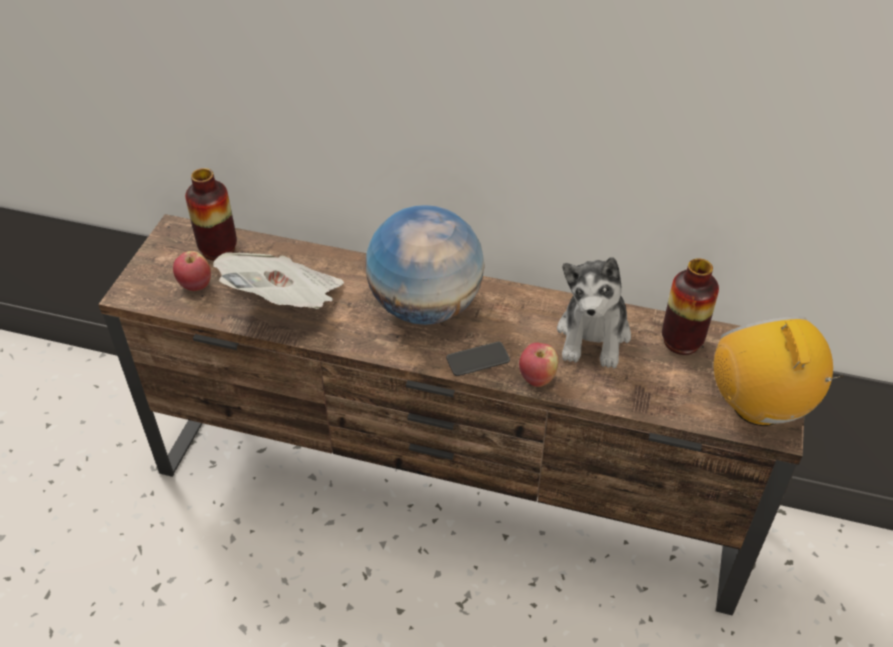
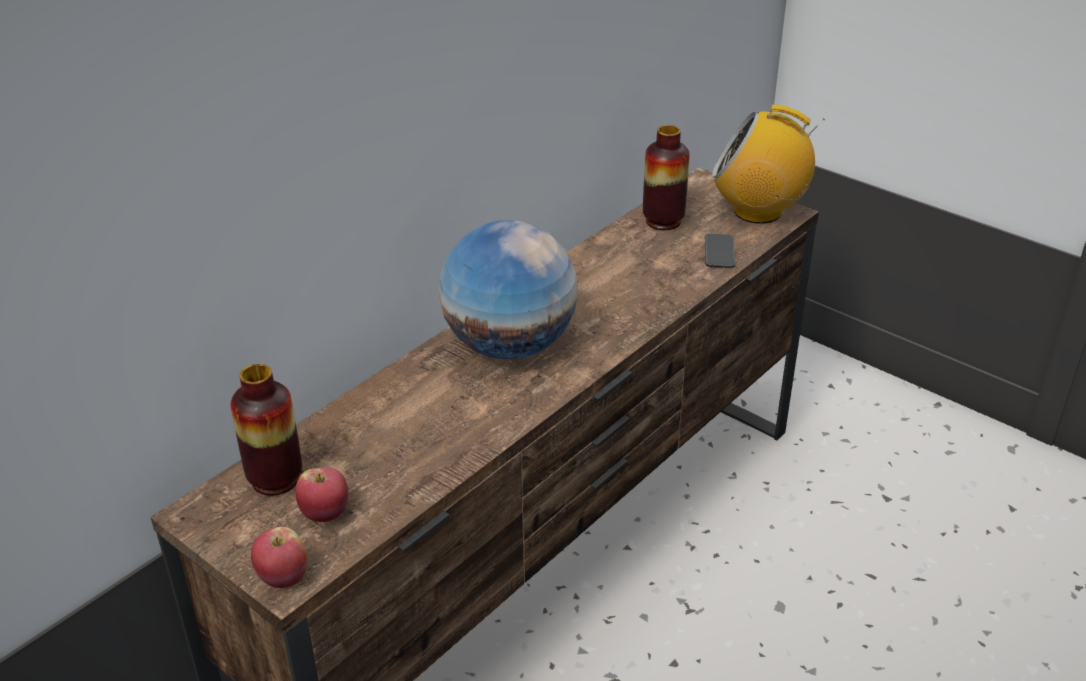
camera: 65 degrees left, 10 degrees down
newspaper [213,252,344,309] -> none
phone [446,342,510,376] -> phone moved to [705,233,735,268]
apple [519,343,559,387] -> apple moved to [251,527,308,588]
plush toy [557,257,631,369] -> none

